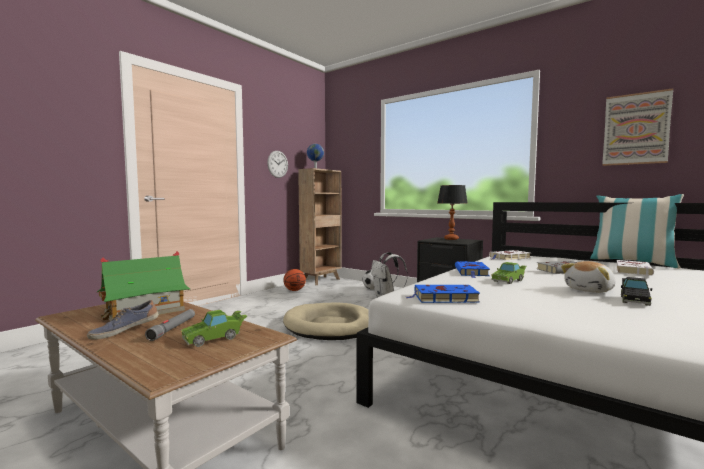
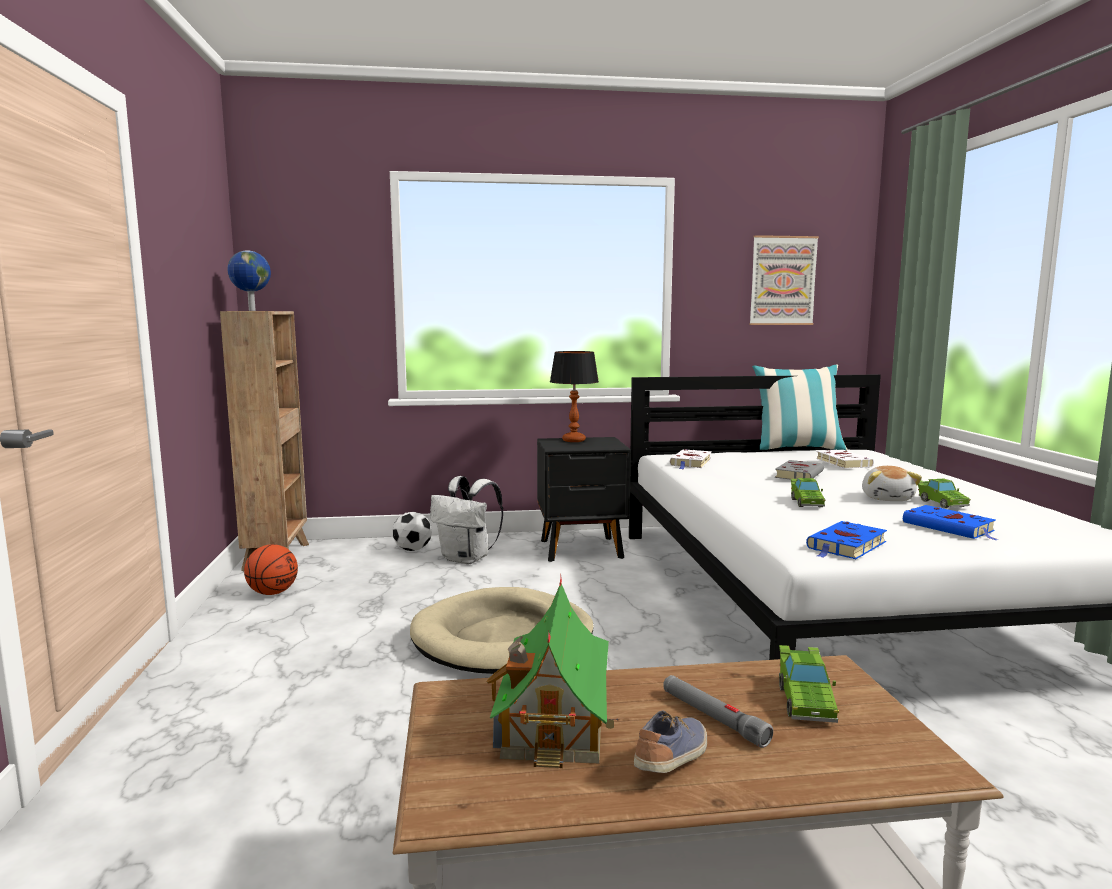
camera: 45 degrees left, 5 degrees up
shoe [87,300,159,340] -> shoe turned 150 degrees counterclockwise [634,710,707,773]
wall clock [267,151,288,178] -> none
blue book [455,261,490,278] -> blue book moved to [903,505,1000,540]
black toy car [621,277,652,306] -> green toy car [918,478,971,508]

